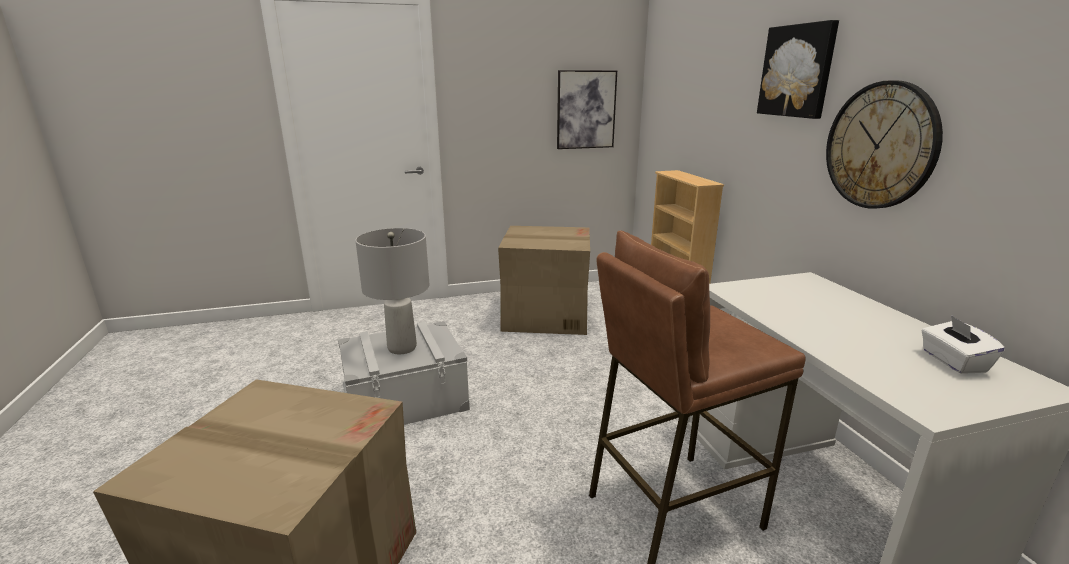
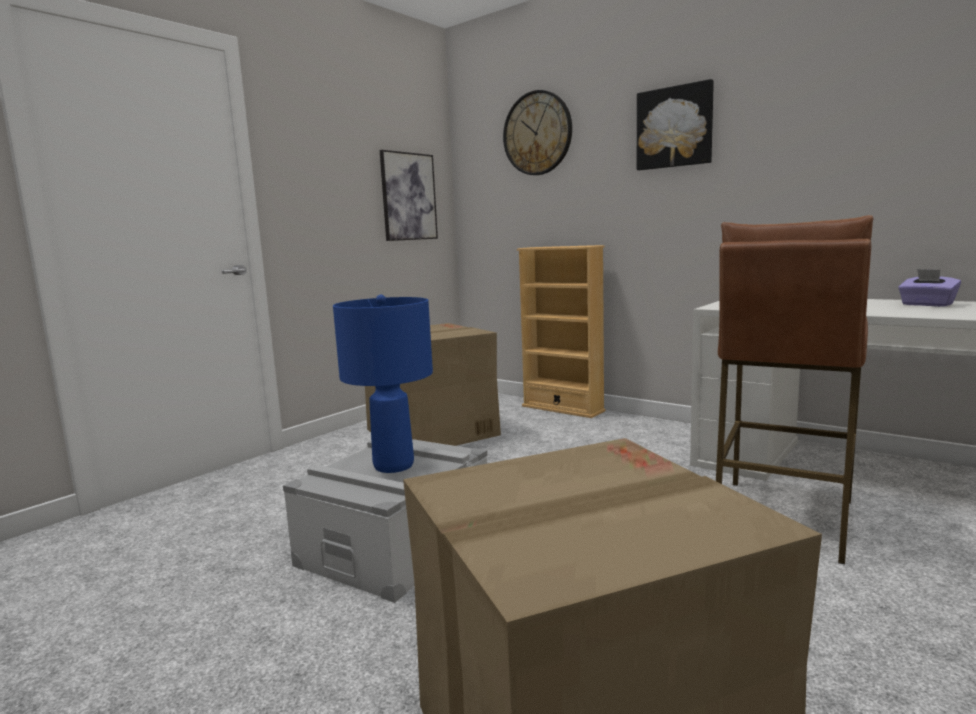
camera: 35 degrees left, 10 degrees down
grey table lamp [355,228,430,354] -> blue table lamp [333,295,433,473]
wall clock [826,80,943,209] -> wall clock moved to [503,90,572,175]
white tissue box [921,315,1005,374] -> purple tissue box [898,269,961,307]

